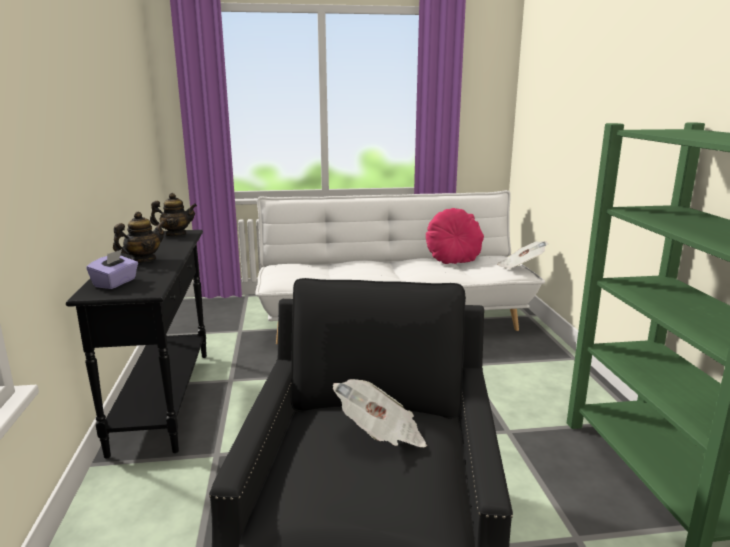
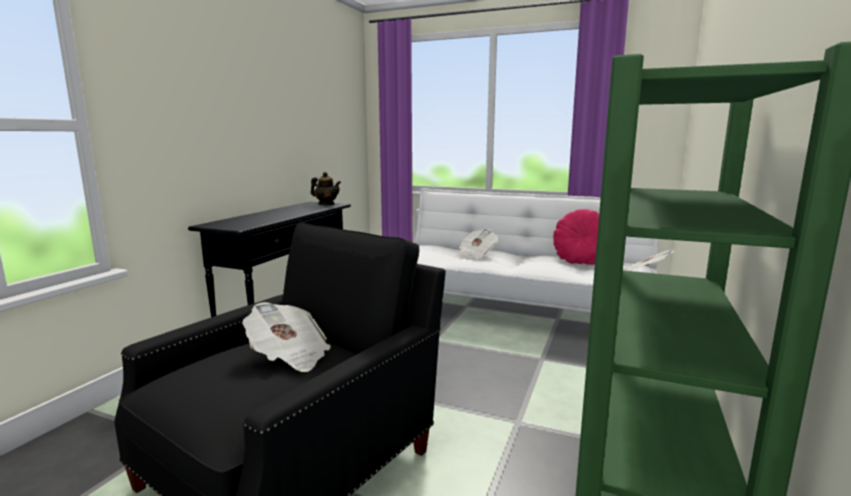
camera: 30 degrees right, 5 degrees down
purple tissue box [86,249,138,289] -> none
teapot [113,212,166,263] -> none
none -> newspaper [457,229,499,259]

